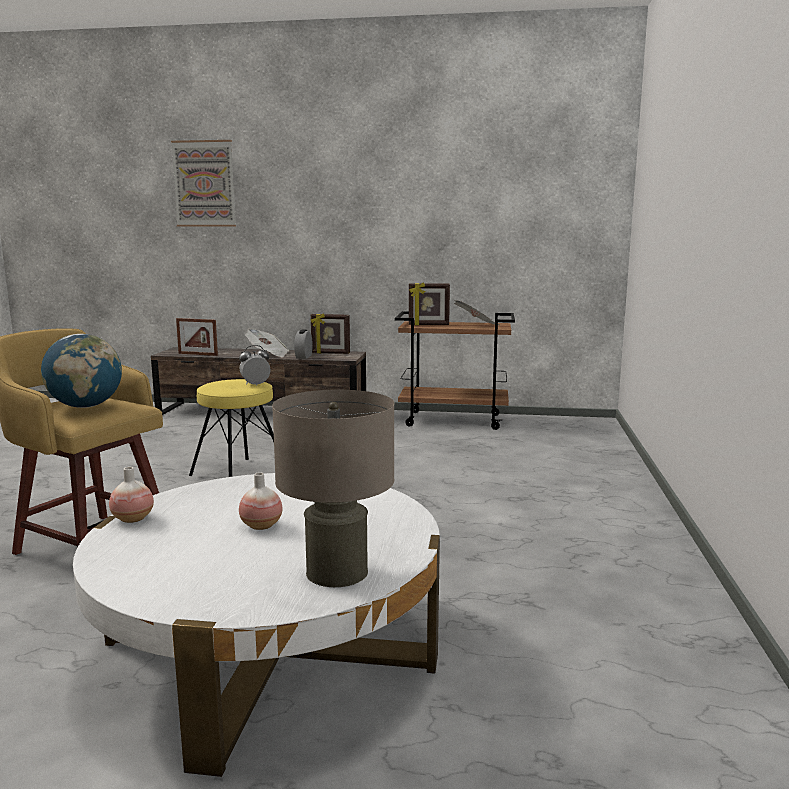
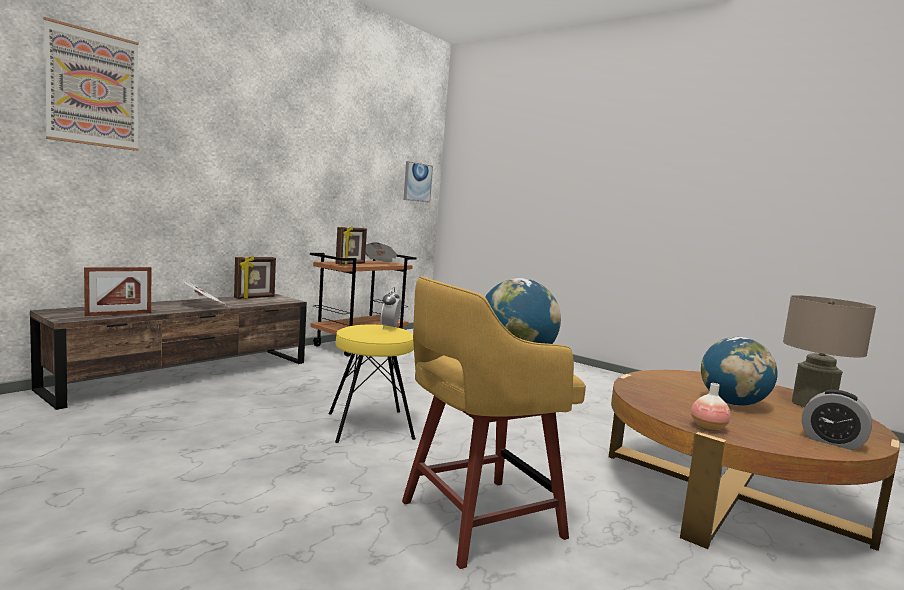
camera: 60 degrees left, 5 degrees down
white coffee table [73,473,440,777] -> brown coffee table [609,370,900,551]
vase [239,472,282,530] -> globe [701,337,778,406]
alarm clock [294,329,313,359] -> alarm clock moved to [802,390,872,450]
none -> picture [403,161,433,203]

